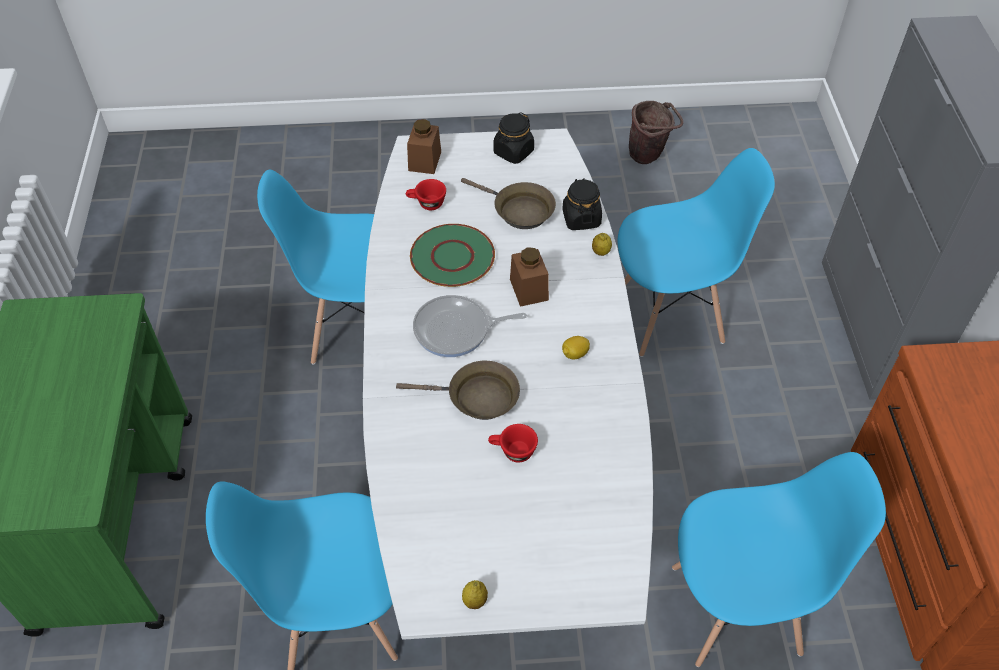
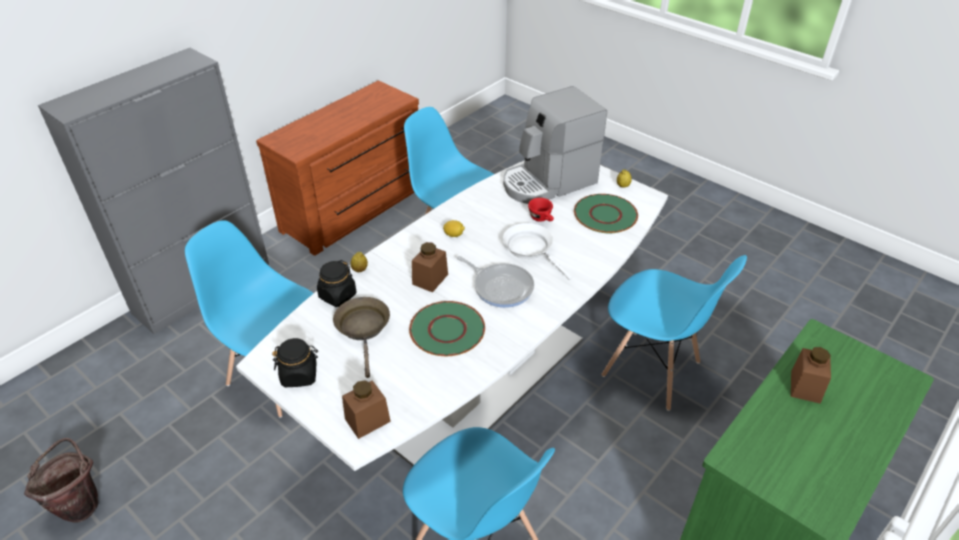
camera: 135 degrees left, 10 degrees down
brown frying pan [396,361,520,420] -> white frying pan [503,223,572,280]
red cup [406,179,446,210] -> none
none -> coffee machine [503,86,607,204]
none -> green plate [574,194,638,233]
none -> brown jar [791,347,831,404]

